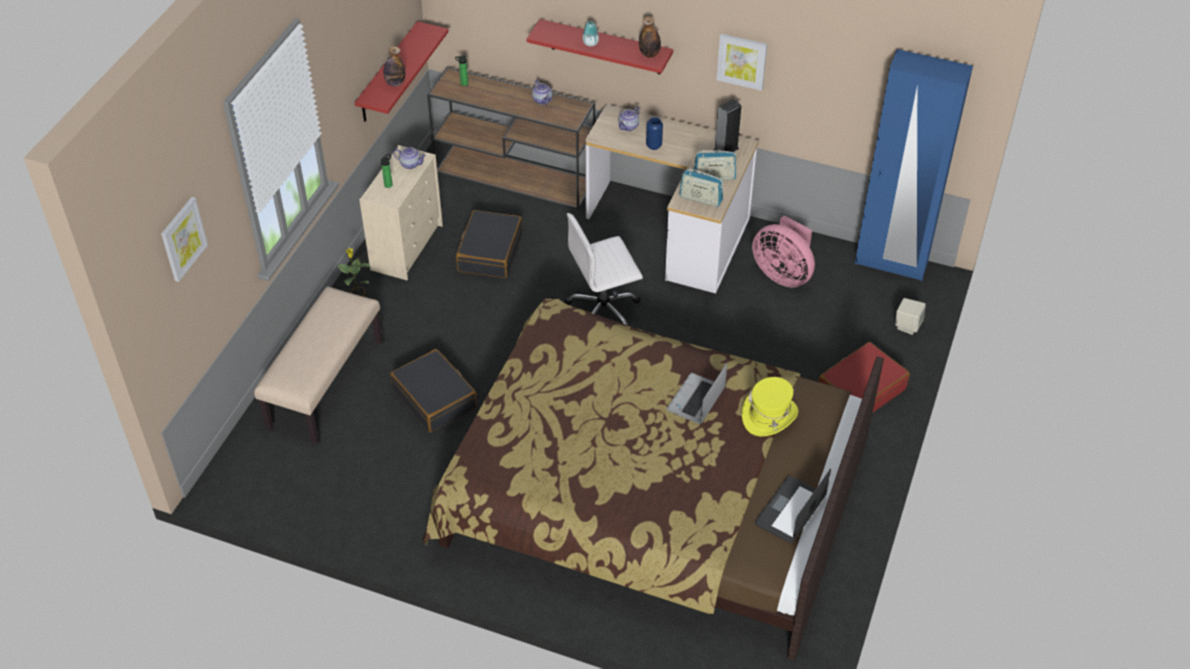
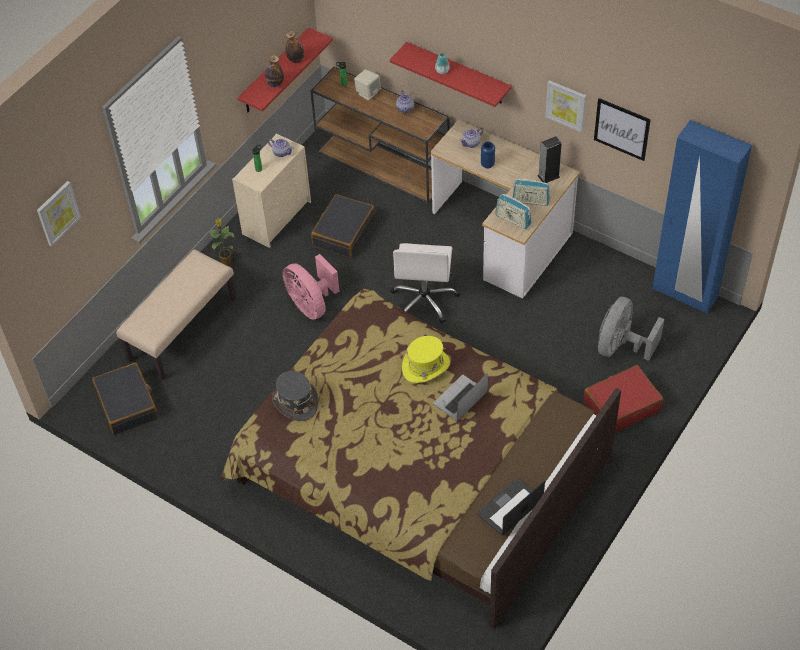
camera: 15 degrees right, 5 degrees up
black suitcase [390,349,477,432] -> black suitcase moved to [92,362,158,435]
white office chair [564,213,643,325] -> white office chair turned 75 degrees counterclockwise [390,243,460,324]
bottle [639,16,661,57] -> bottle moved to [286,30,304,63]
yellow hat [742,377,798,437] -> yellow hat moved to [402,336,450,383]
pink fan [752,216,815,287] -> pink fan moved to [283,254,339,320]
beige speaker [895,298,926,335] -> beige speaker moved to [354,69,381,100]
none -> grey hat [272,371,319,421]
none -> picture [594,98,651,161]
none -> grey fan [598,297,664,361]

